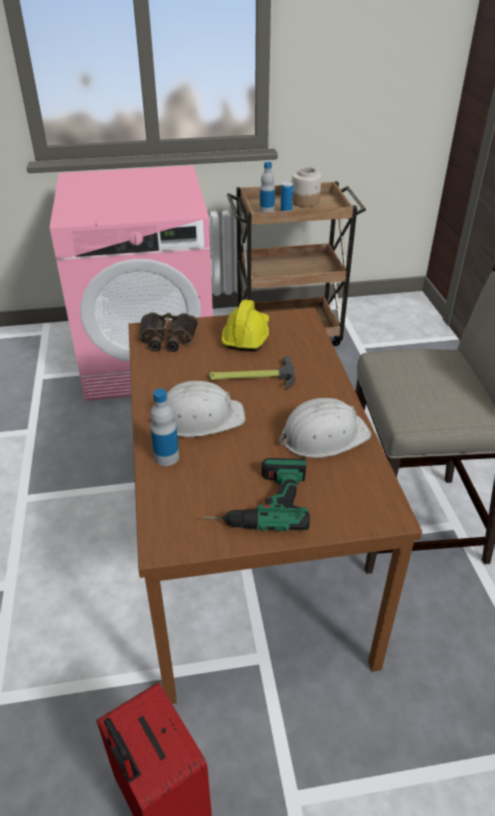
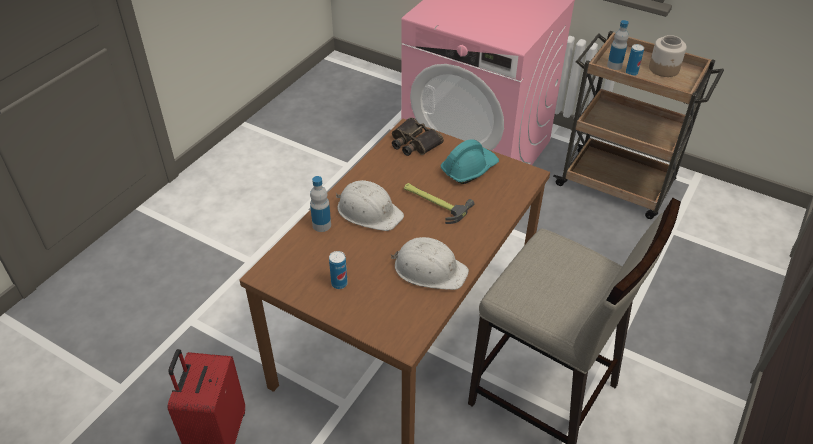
camera: 40 degrees right, 5 degrees up
power drill [203,458,310,531] -> can [329,251,348,289]
yellow hard hat [222,300,269,351] -> turquoise hard hat [441,139,499,184]

